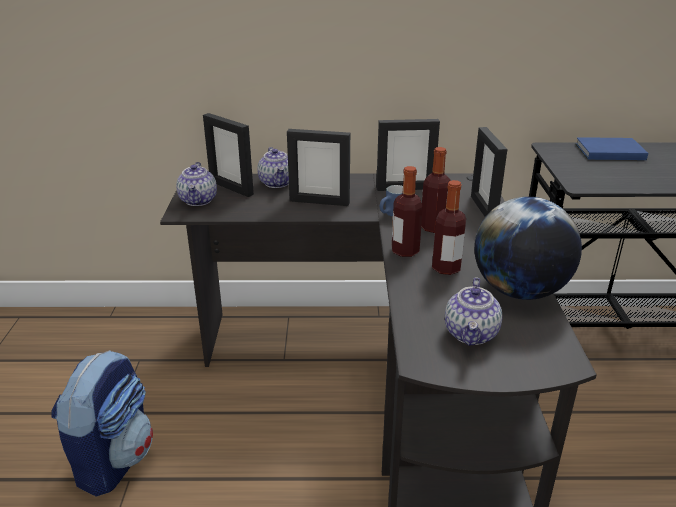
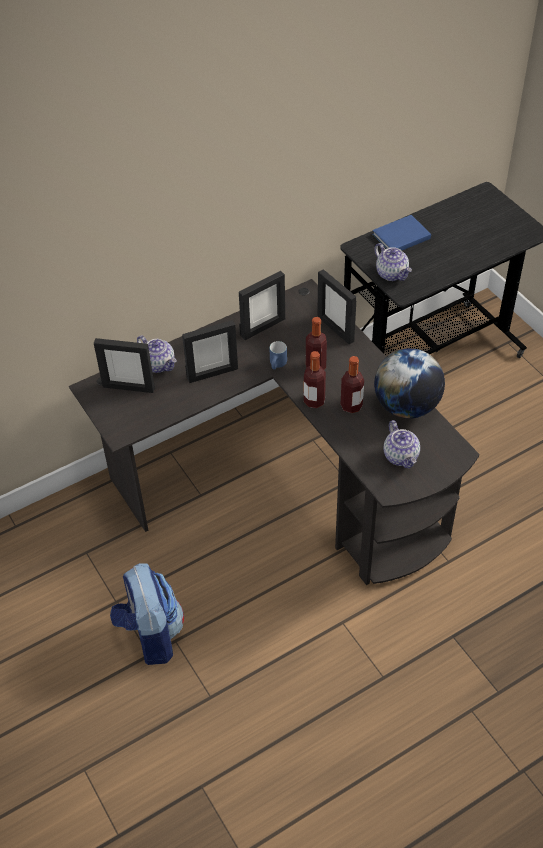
camera: 30 degrees left, 20 degrees up
teapot [176,162,217,206] -> teapot moved to [375,243,412,281]

